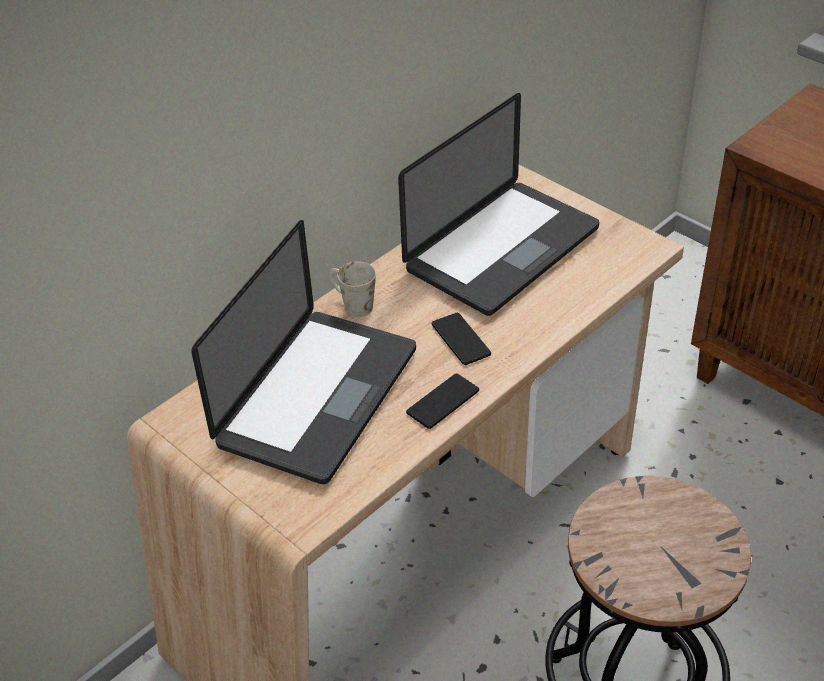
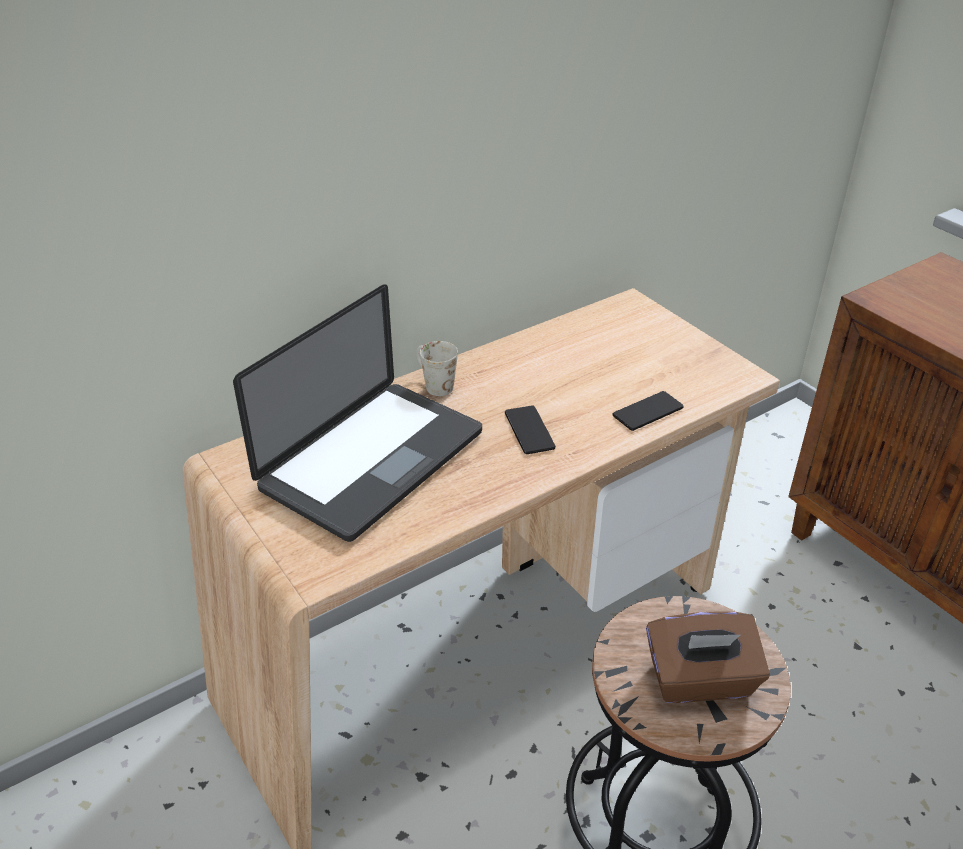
camera: 10 degrees right, 5 degrees down
laptop [398,93,599,316] -> none
phone [406,374,479,429] -> phone moved to [613,391,684,431]
none -> brown tissue box [646,611,770,703]

